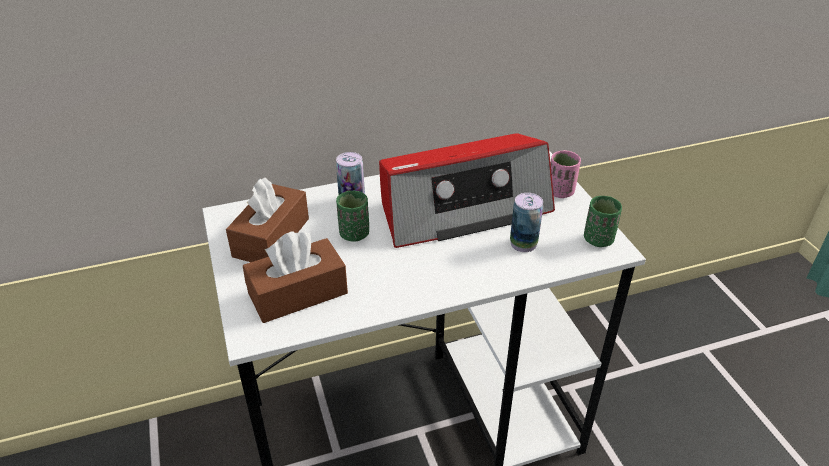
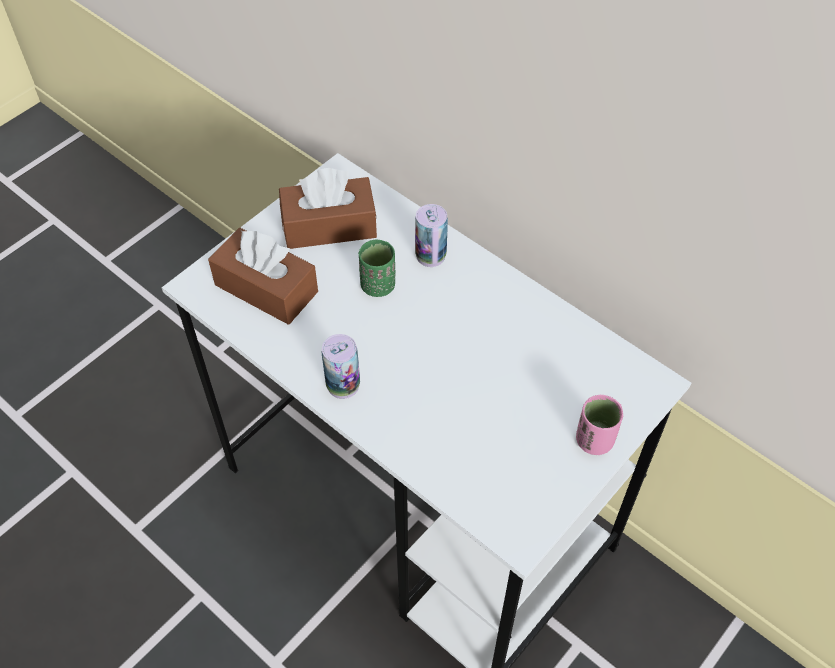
camera: 60 degrees right, 15 degrees up
radio [379,133,555,248] -> none
can [510,193,543,252] -> can moved to [322,334,360,399]
green cup [584,196,622,247] -> none

